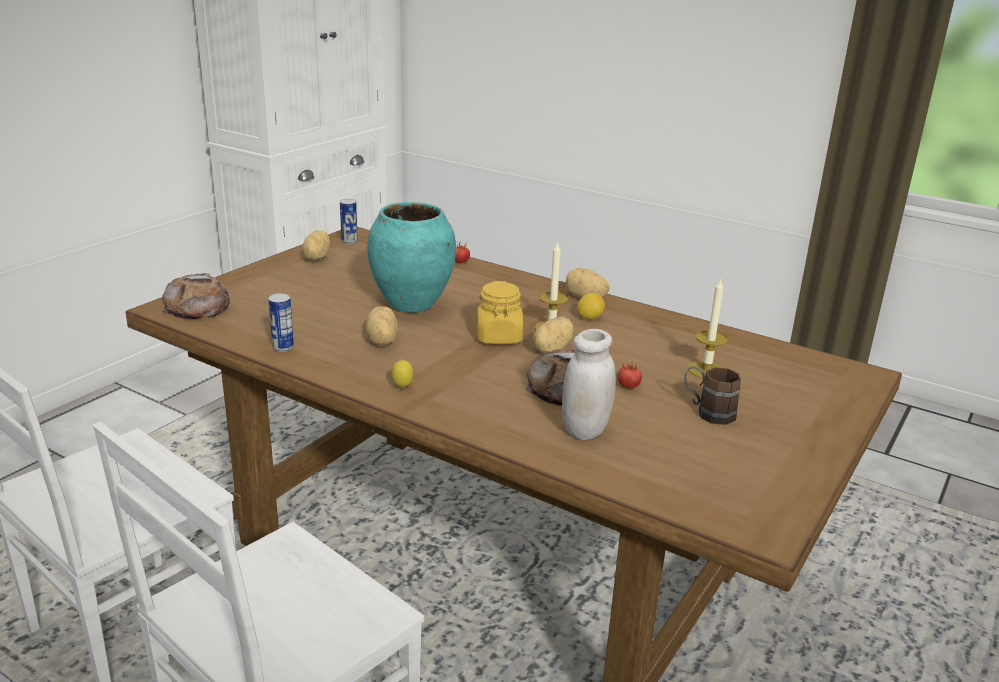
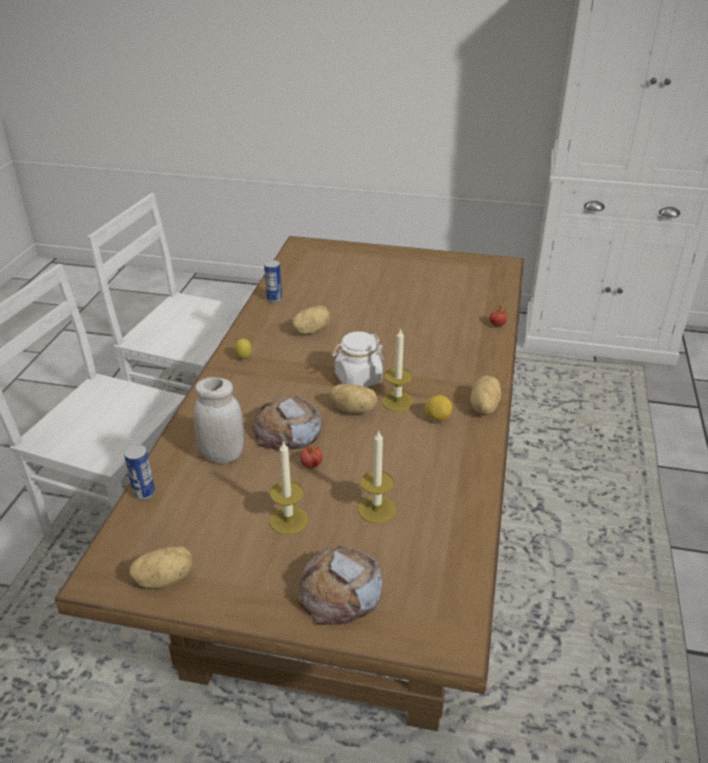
camera: 70 degrees right, 10 degrees up
bread [162,273,230,319] -> bread moved to [297,545,382,625]
potato [302,230,331,261] -> potato moved to [129,546,192,588]
can [340,199,358,244] -> can moved to [124,444,155,500]
turquoise vase [367,202,456,313] -> none
yellow jar [476,281,523,344] -> white jar [332,331,384,387]
brown mug [684,366,741,425] -> candle [270,441,308,535]

